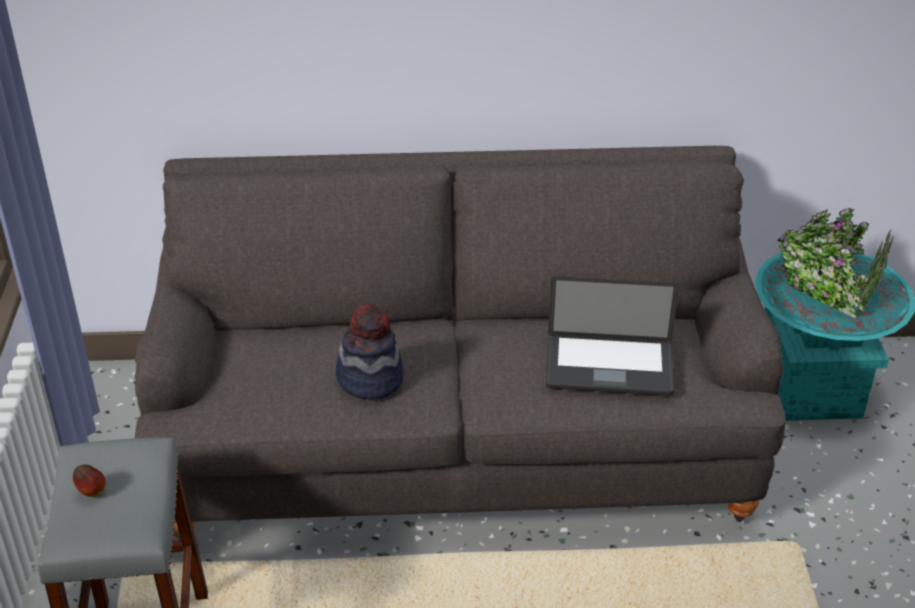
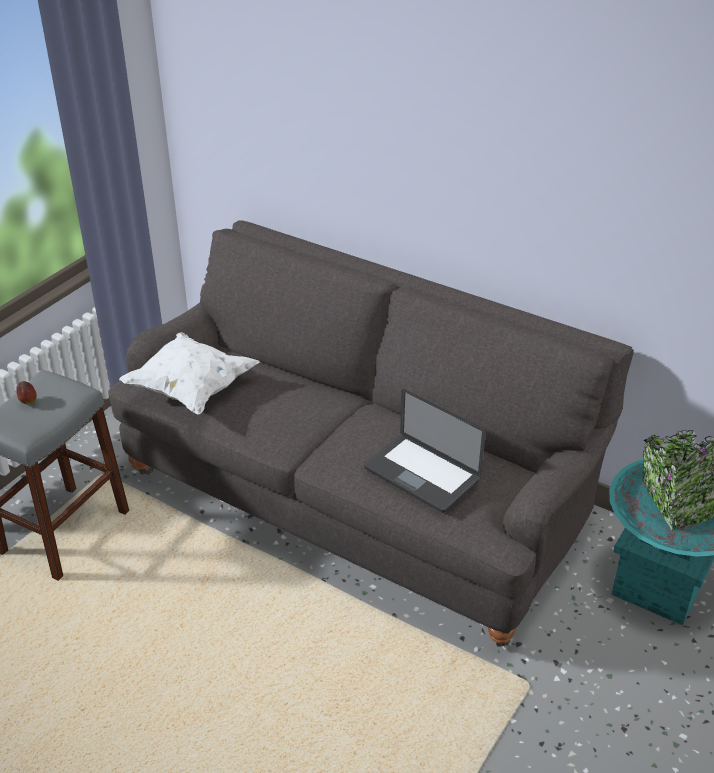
camera: 35 degrees right, 0 degrees up
hat [336,304,404,400] -> none
none -> white pillow [119,332,260,415]

